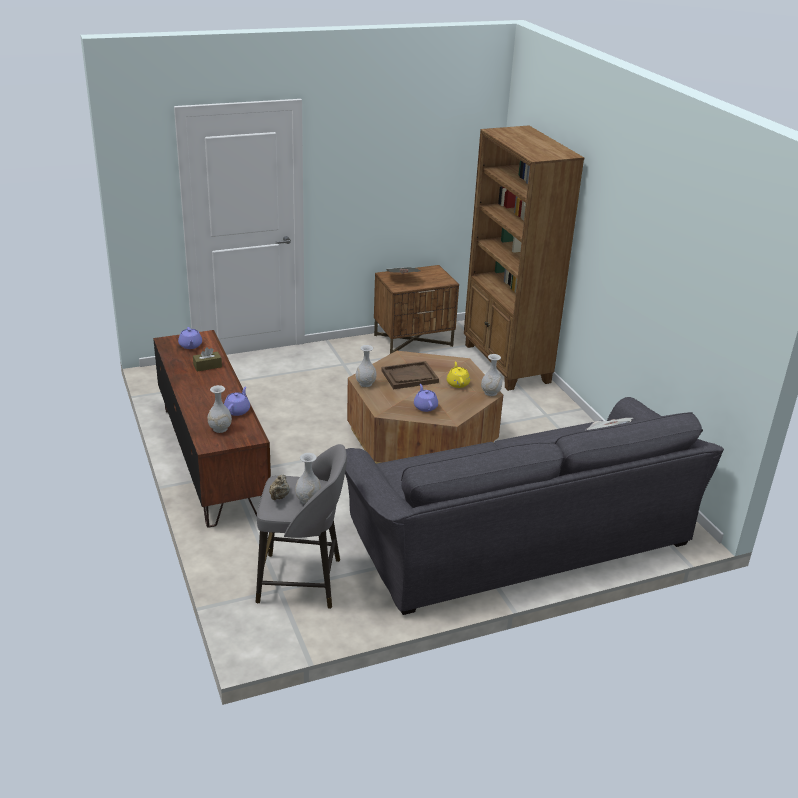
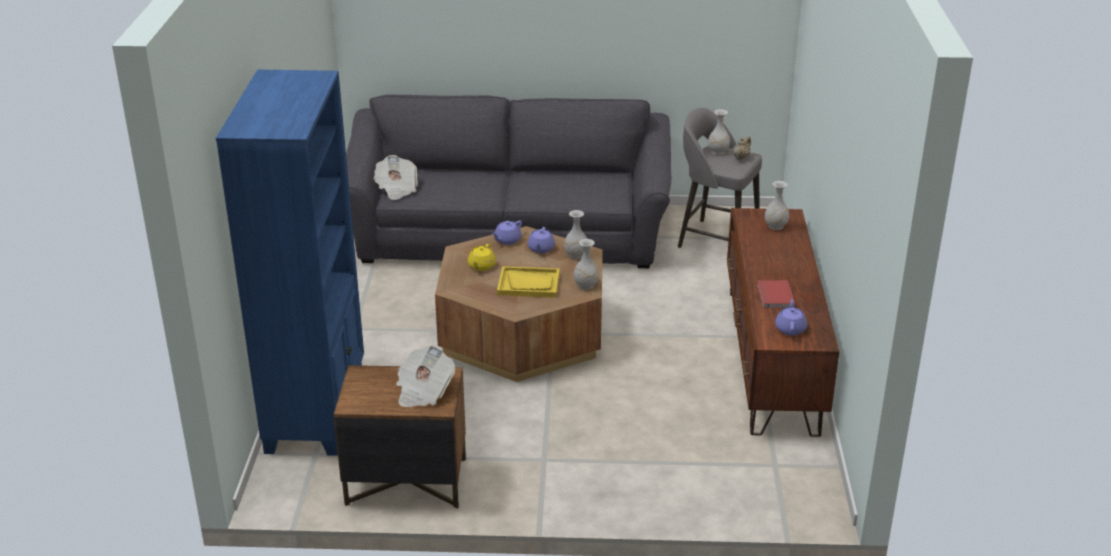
camera: 155 degrees left, 0 degrees up
brown tissue box [193,347,222,372] -> red book [757,280,796,308]
purple teapot [224,387,250,416] -> purple teapot moved to [492,221,522,245]
brown tray [381,361,439,389] -> yellow tray [497,266,560,298]
brown bookcase [464,126,584,391] -> blue bookcase [216,70,364,456]
white vase [481,354,502,396] -> white vase moved to [564,210,587,259]

